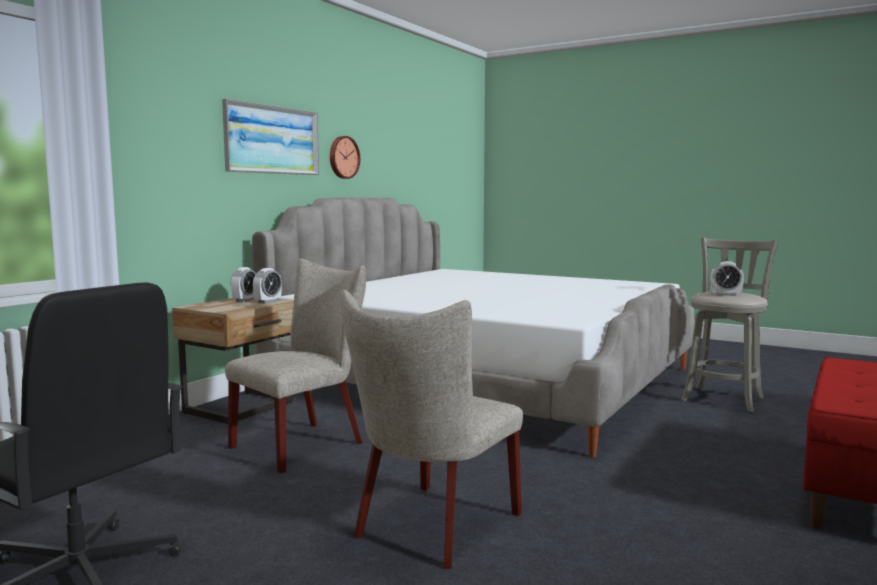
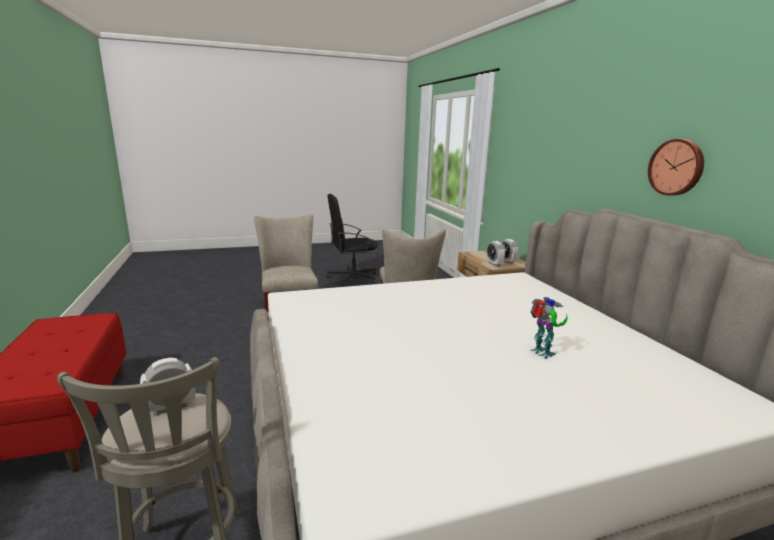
camera: 130 degrees right, 10 degrees up
picture [222,99,319,175] -> none
none -> toy robot [530,297,568,359]

